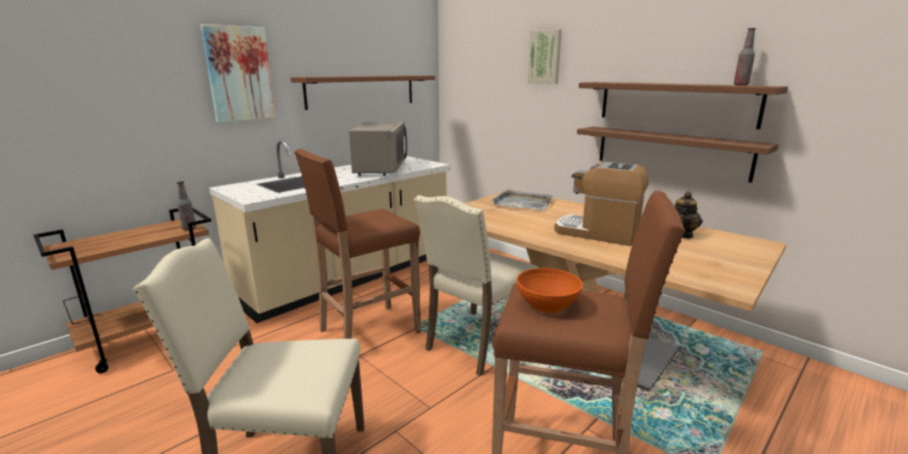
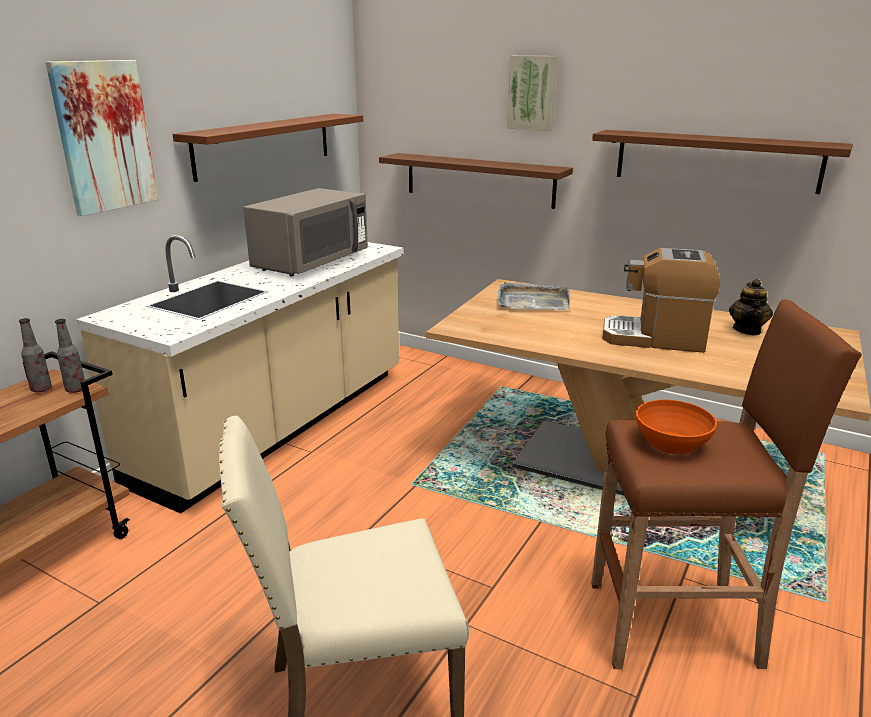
camera: 15 degrees left, 5 degrees up
brown stool [294,149,421,339] -> none
grey microwave [349,121,407,176] -> grey microwave turned 45 degrees clockwise [243,188,368,276]
beige chair [414,195,539,376] -> none
brown shelf [577,127,779,183] -> brown shelf moved to [379,153,573,209]
bottle [734,28,756,86] -> bottle moved to [19,318,52,392]

